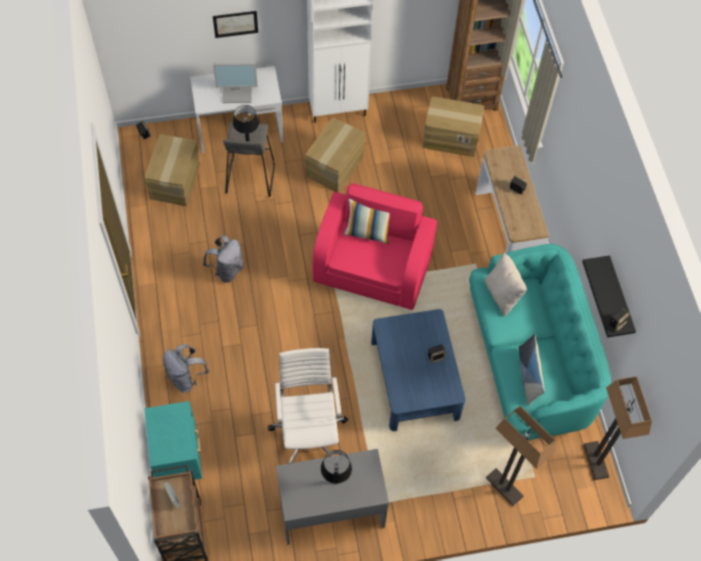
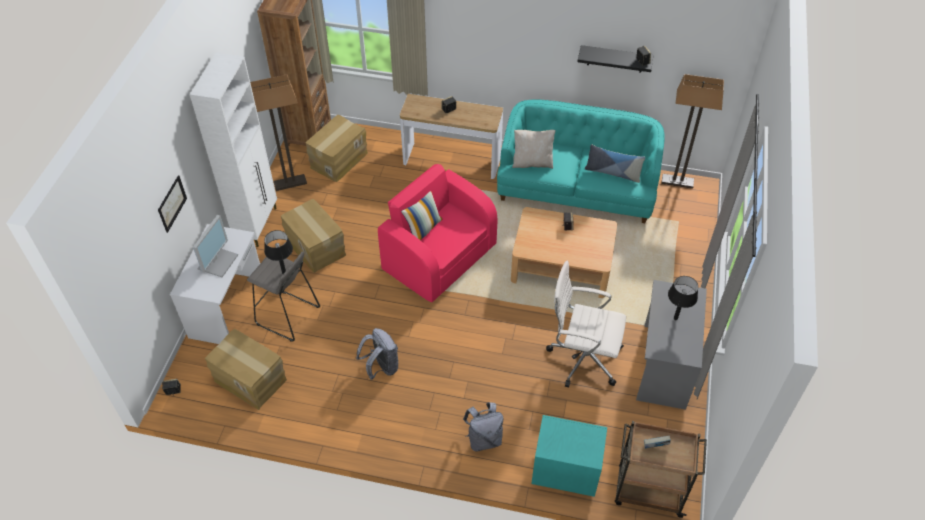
camera: 65 degrees left, 10 degrees down
blue coffee table [371,309,465,431] -> beige coffee table [511,207,617,298]
floor lamp [486,406,556,506] -> floor lamp moved to [250,74,307,191]

